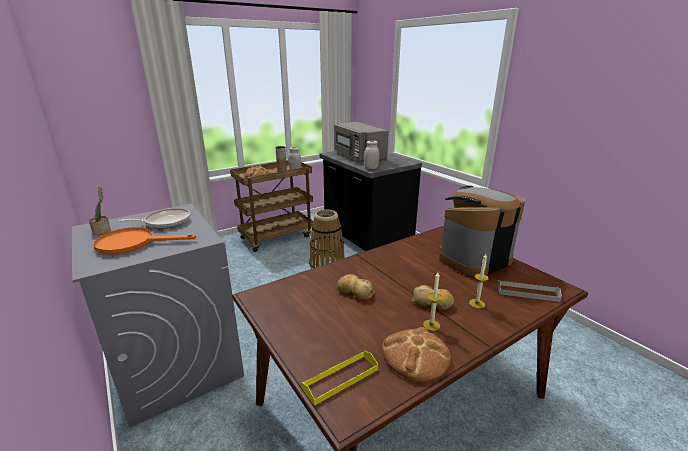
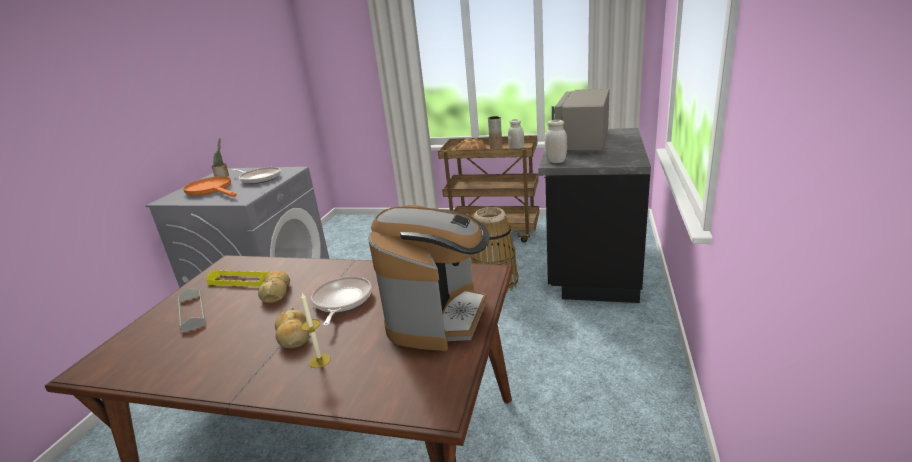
camera: 50 degrees right, 0 degrees up
yellow tray [302,351,378,405] -> yellow tray moved to [206,270,270,287]
bread [382,327,451,382] -> none
candle [423,272,442,331] -> none
coffee machine [439,186,525,277] -> coffee machine turned 90 degrees clockwise [368,205,490,351]
grey tray [497,280,562,302] -> grey tray moved to [178,288,206,332]
none -> frying pan [311,276,372,326]

